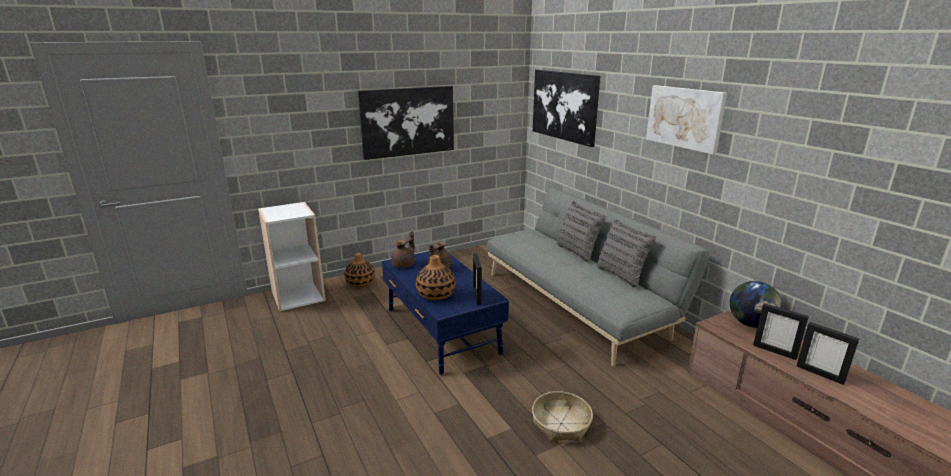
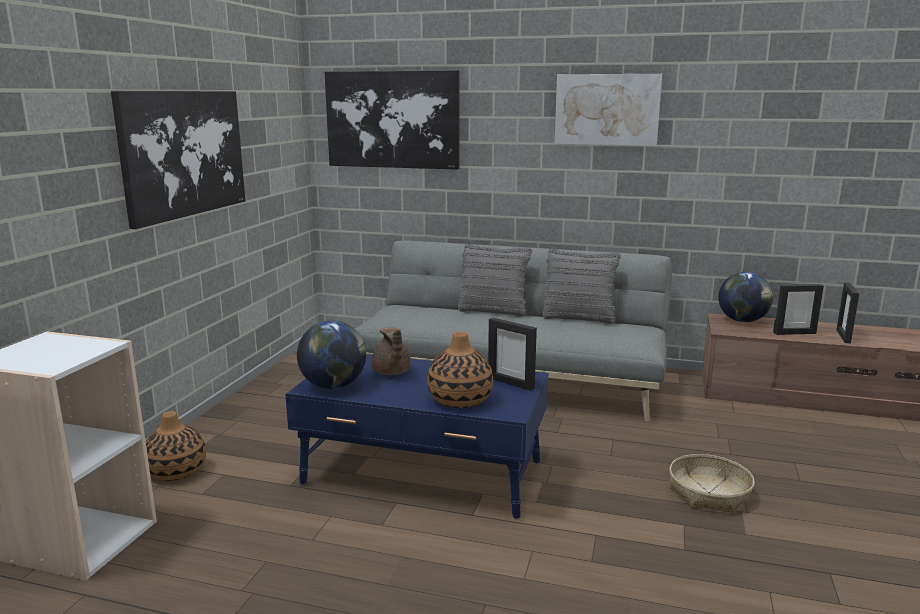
camera: 45 degrees left, 5 degrees down
brown teapot [391,231,415,268] -> globe [297,320,366,389]
picture frame [797,322,859,385] -> picture frame turned 105 degrees clockwise [836,282,859,344]

